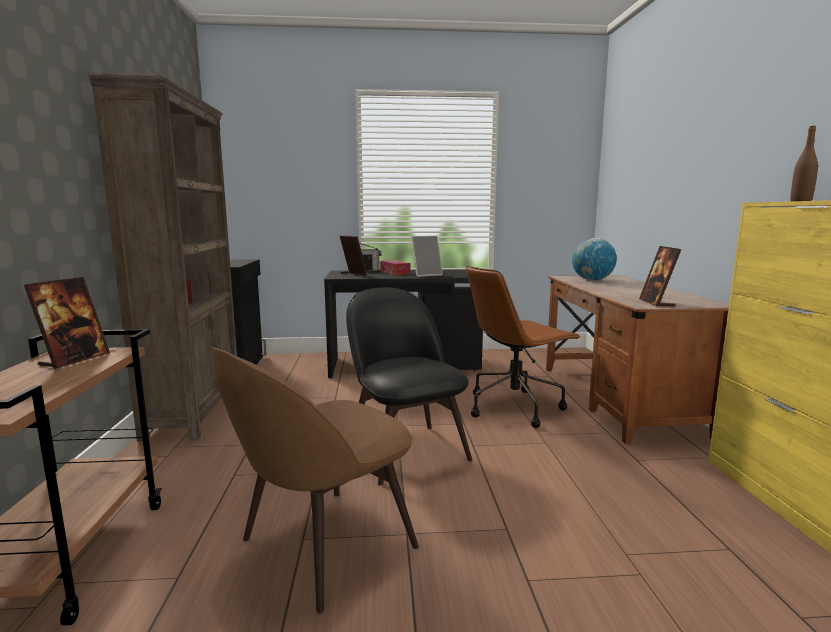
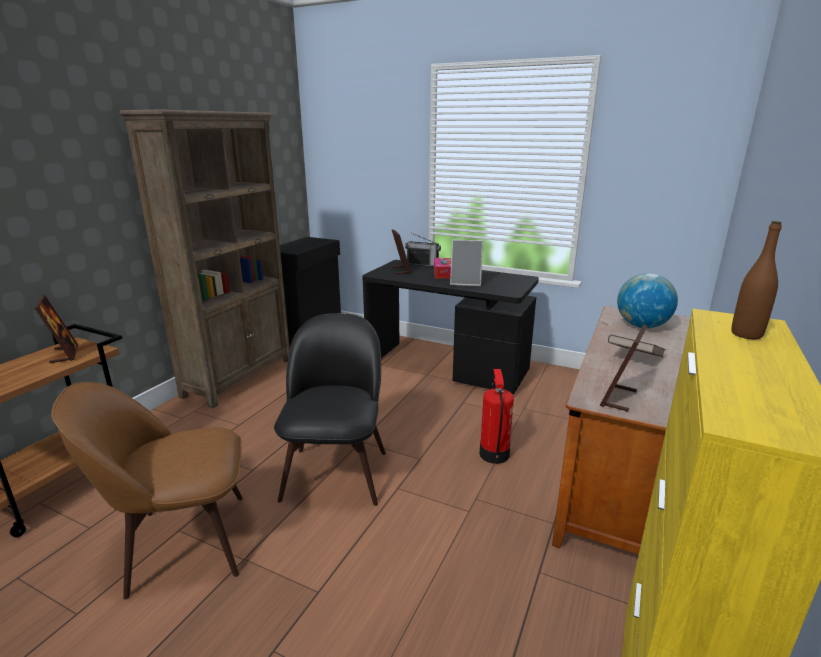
camera: 30 degrees right, 10 degrees up
picture frame [24,277,110,369] -> picture frame turned 75 degrees counterclockwise [35,295,78,363]
brown office chair [466,266,581,428] -> fire extinguisher [479,369,514,464]
none -> brown book [608,334,666,357]

